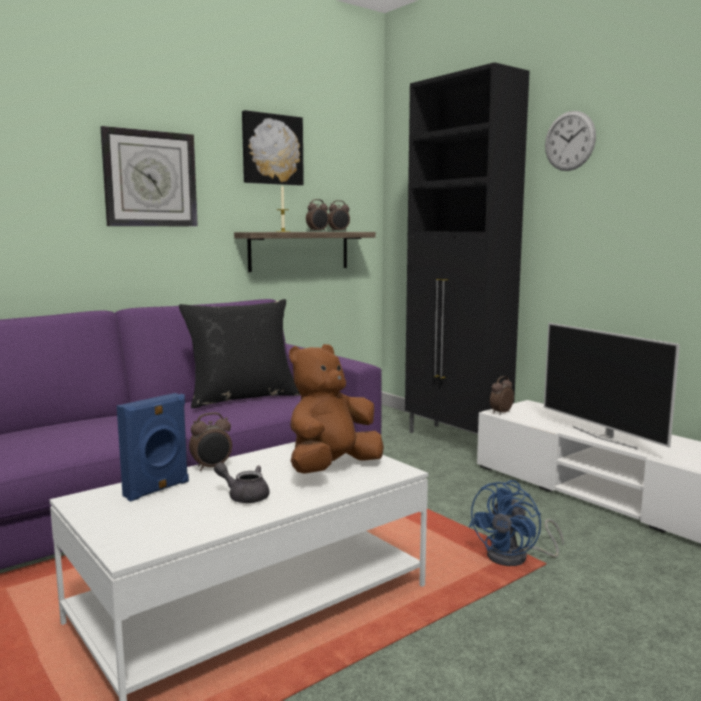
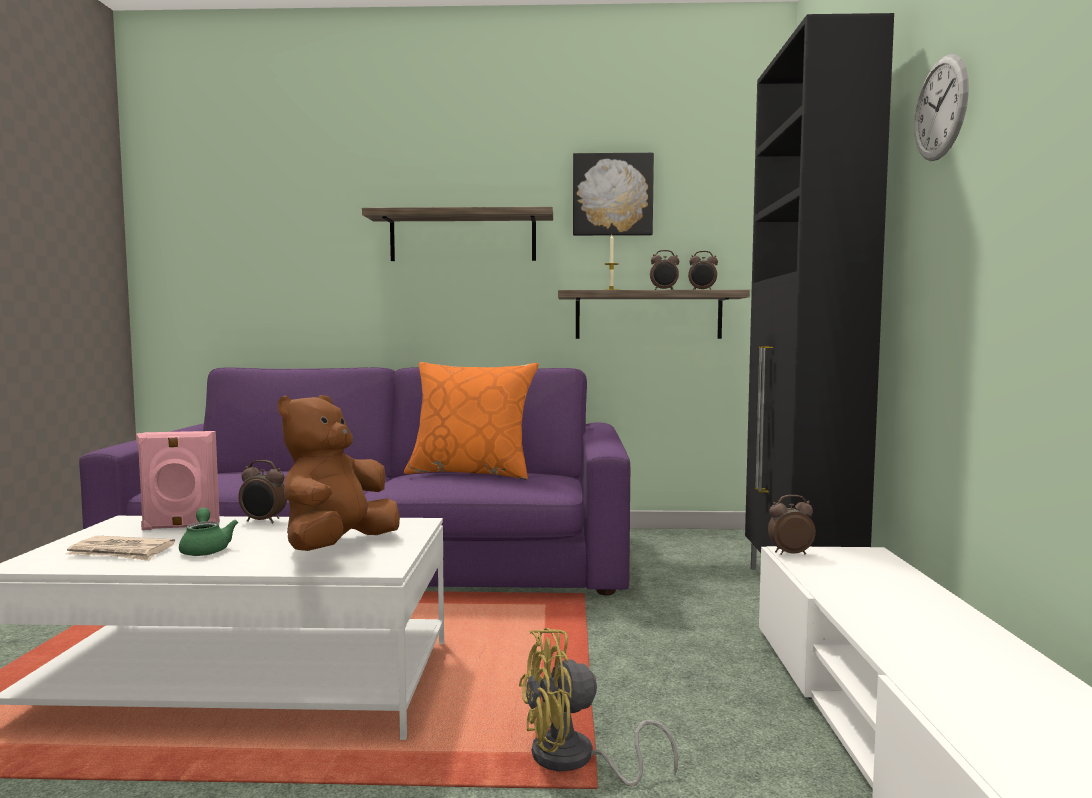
camera: 40 degrees right, 5 degrees down
wall clock [100,126,198,226] -> shelf [362,207,553,261]
blue speaker [117,393,189,501] -> pink speaker [136,431,220,530]
black pillow [179,299,300,408] -> orange pillow [404,362,539,480]
grey teapot [214,462,270,503] -> green teapot [179,508,238,556]
brown plush toy [289,344,384,474] -> brown plush toy turned 60 degrees counterclockwise [278,395,400,551]
blue fan [469,480,564,566] -> yellow fan [519,628,678,786]
television [544,323,680,449] -> none
none -> newspaper [65,536,175,561]

